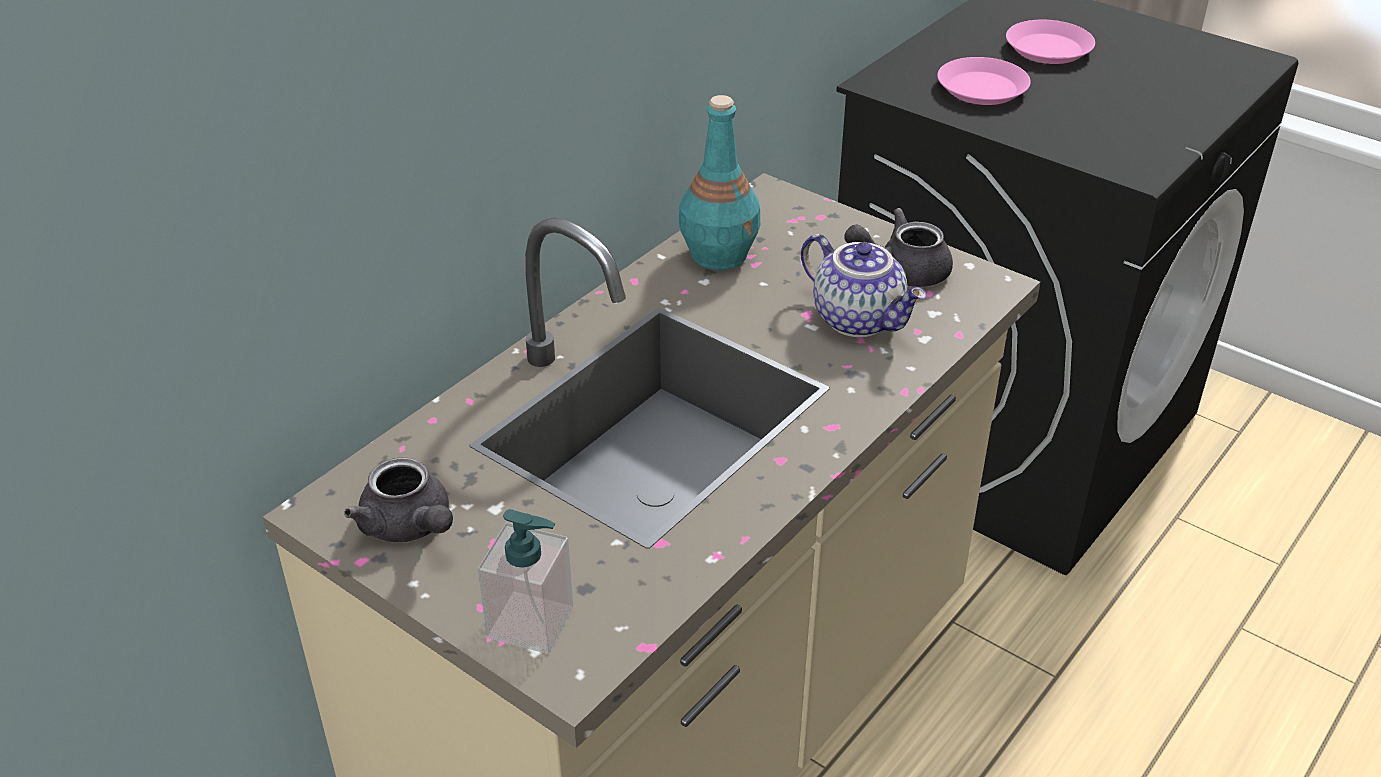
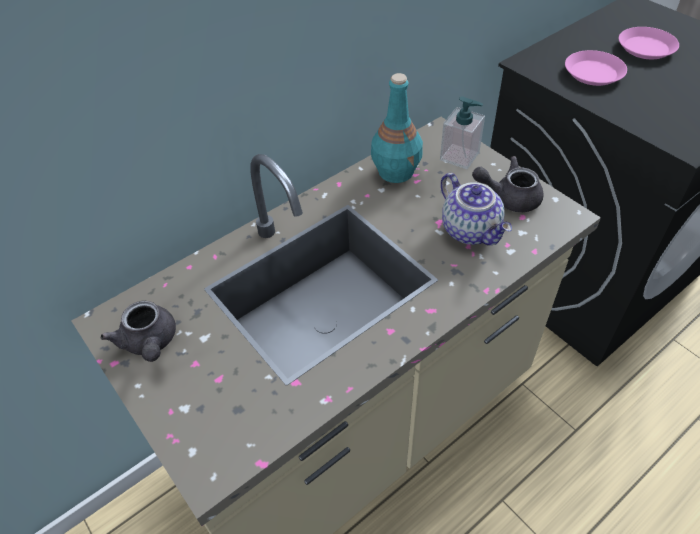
camera: 15 degrees right, 10 degrees up
soap dispenser [478,509,573,654] -> soap dispenser moved to [440,96,485,169]

